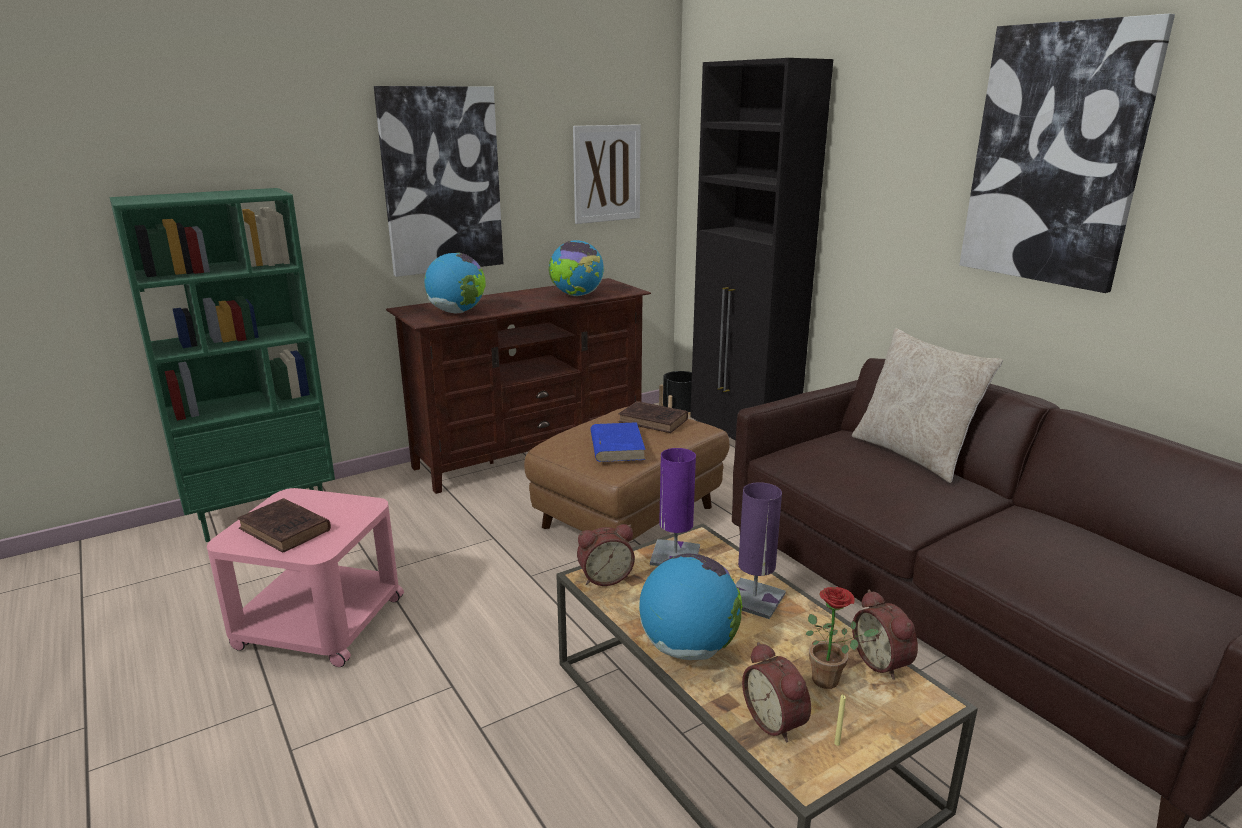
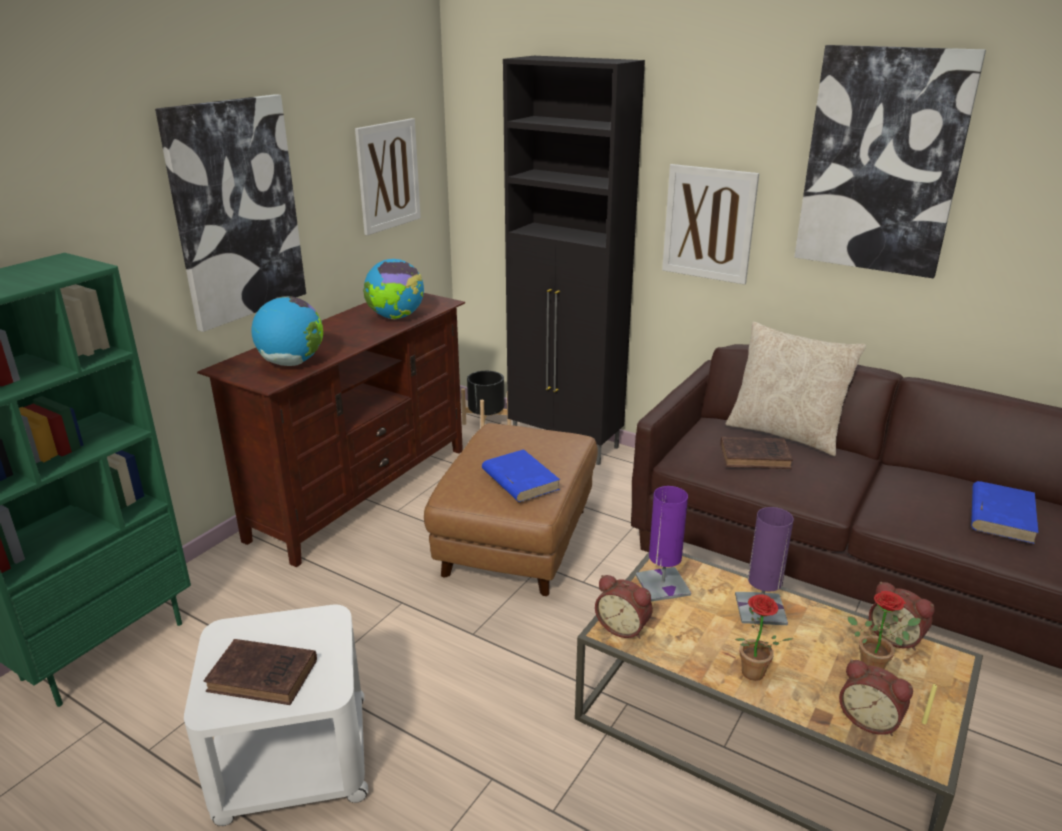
camera: 25 degrees left, 5 degrees up
pink side table [207,488,404,667] -> white side table [184,604,368,826]
alarm clock [577,524,635,586] -> alarm clock turned 75 degrees clockwise [595,575,653,639]
brown book [619,401,688,433] -> brown book moved to [720,437,793,469]
globe [639,554,743,660] -> potted plant [735,595,794,681]
none -> picture [662,164,759,285]
none -> blue book [971,481,1039,544]

